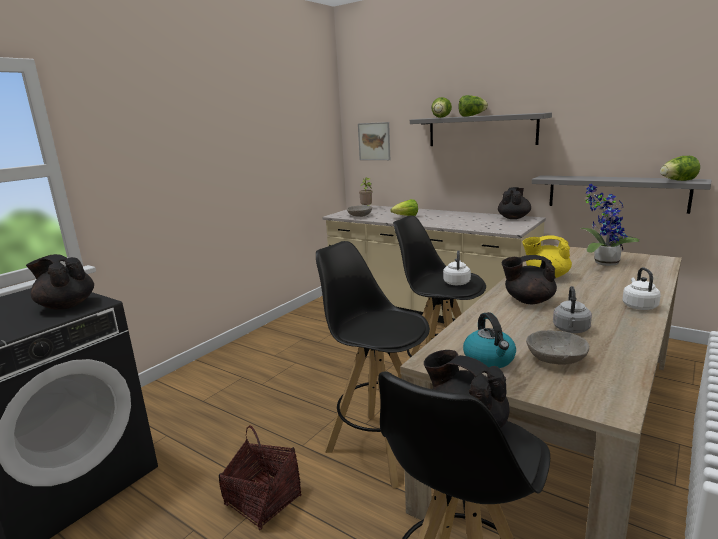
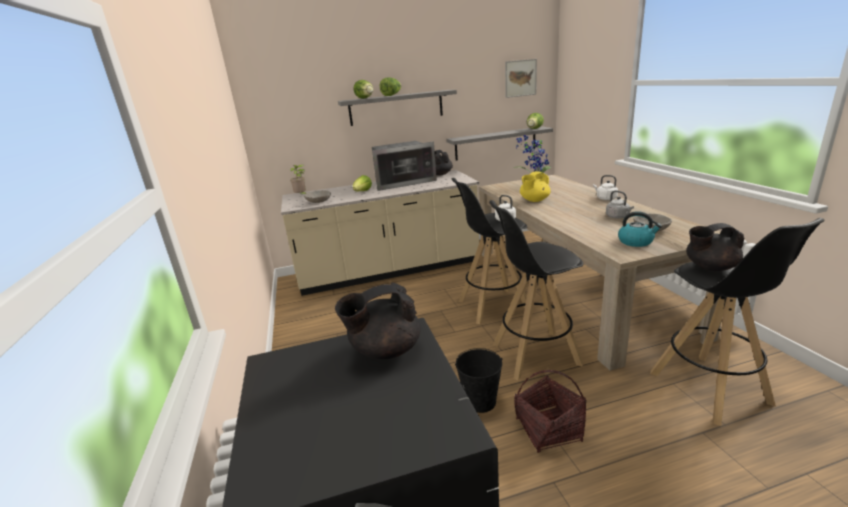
camera: 50 degrees left, 5 degrees up
picture [358,122,390,160] -> picture moved to [505,59,537,98]
black teapot [501,255,557,304] -> none
none -> microwave [372,141,437,191]
none -> black bucket [455,348,502,413]

